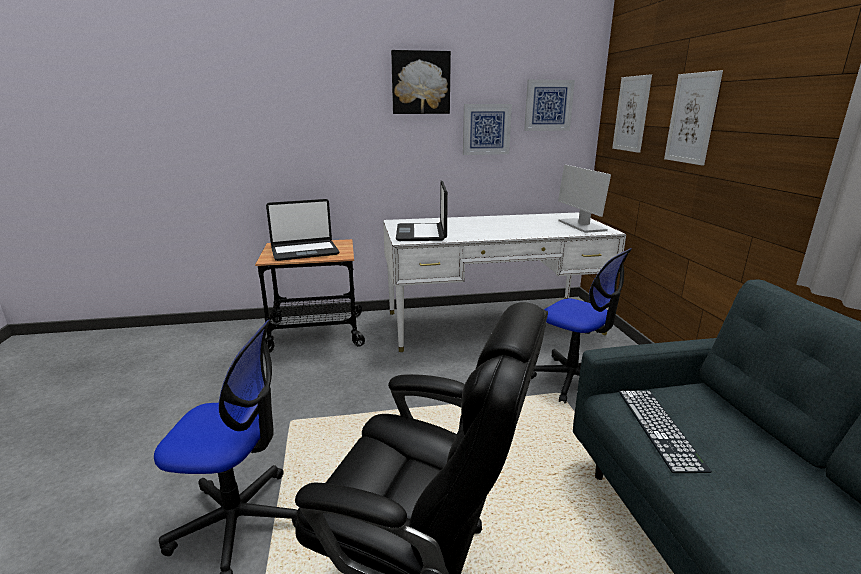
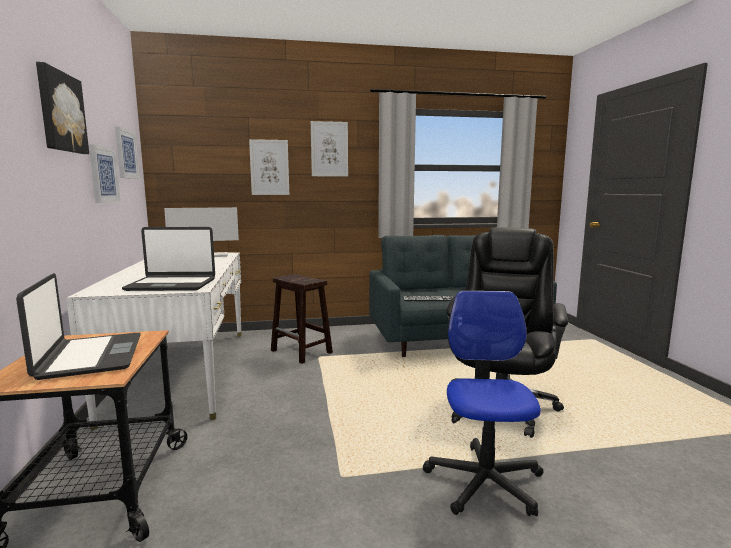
camera: 90 degrees left, 10 degrees down
office chair [531,248,632,403] -> brown stool [271,274,333,364]
picture [612,74,652,153] -> picture moved to [311,121,348,177]

